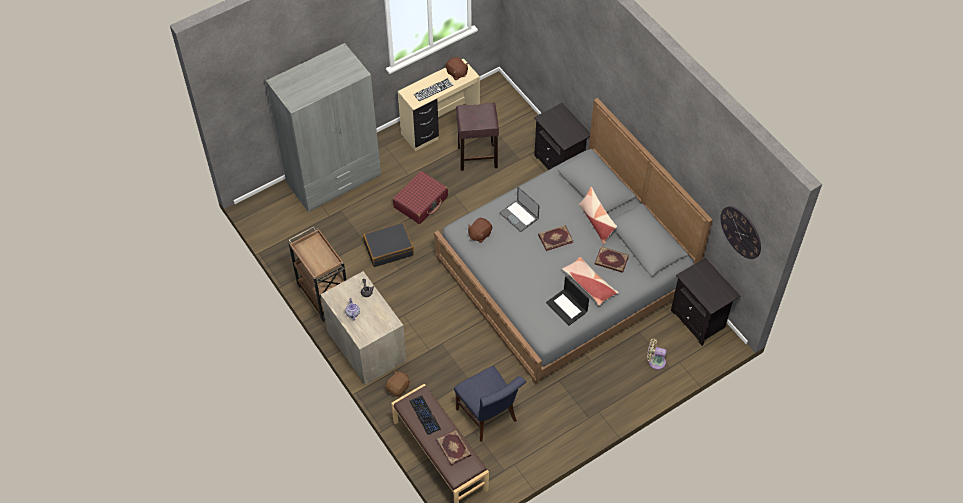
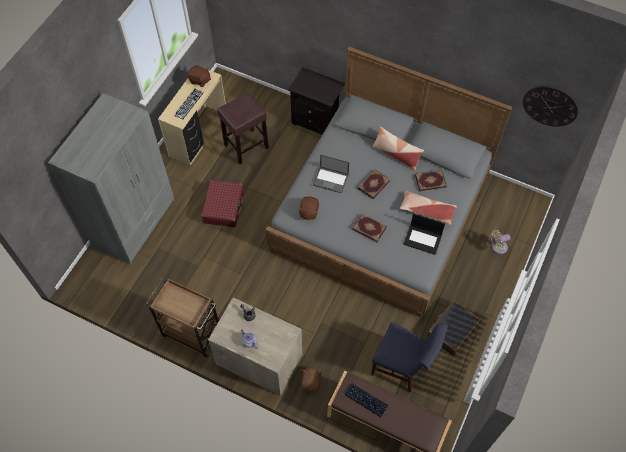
camera: 30 degrees left, 5 degrees up
black suitcase [363,222,414,267] -> black suitcase moved to [427,301,481,356]
book [436,429,471,466] -> book moved to [352,213,387,242]
black nightstand [671,258,741,346] -> none

